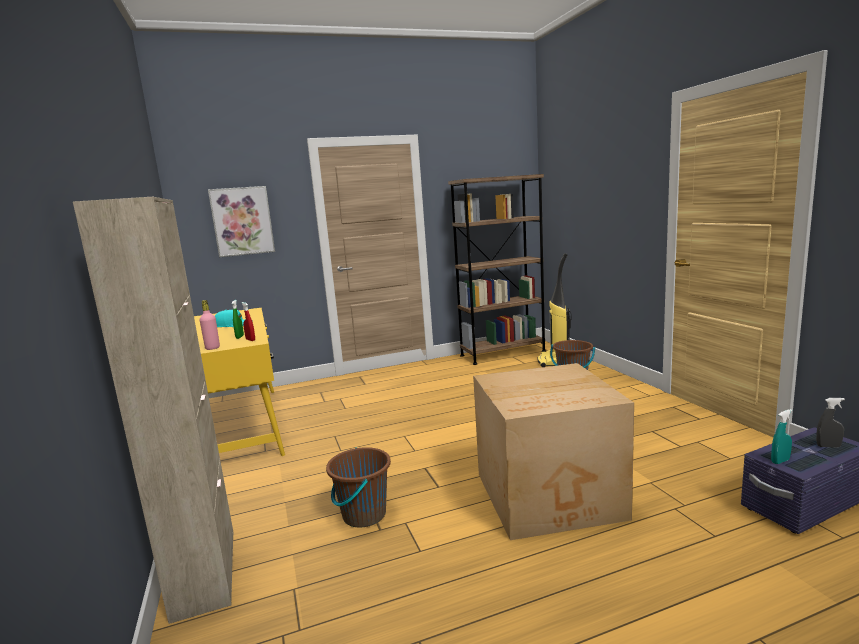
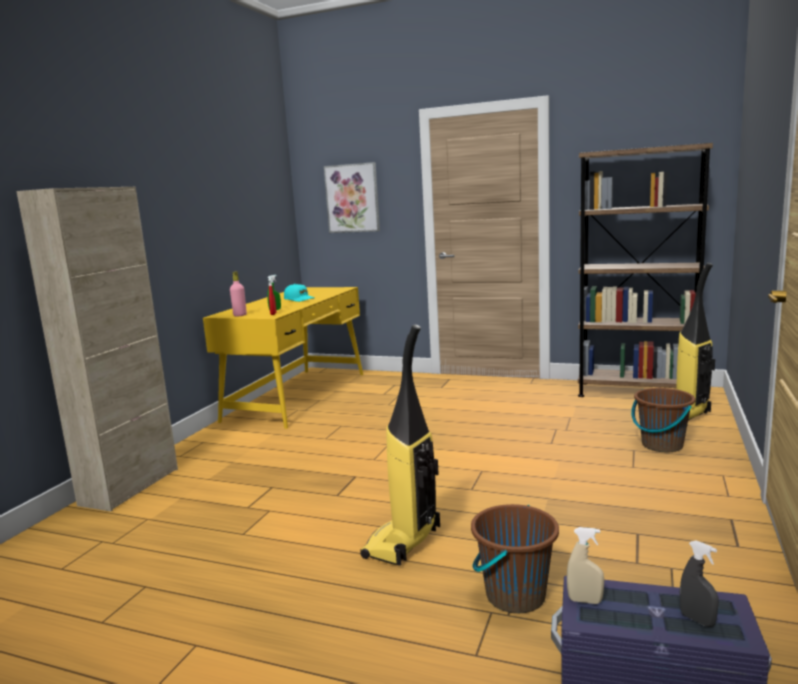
camera: 40 degrees right, 0 degrees up
brown bucket [326,447,391,528] -> brown bucket moved to [471,504,559,613]
cardboard box [473,363,634,540] -> vacuum cleaner [360,325,440,566]
turquoise spray bottle [771,409,792,464] -> beige spray bottle [567,527,604,604]

